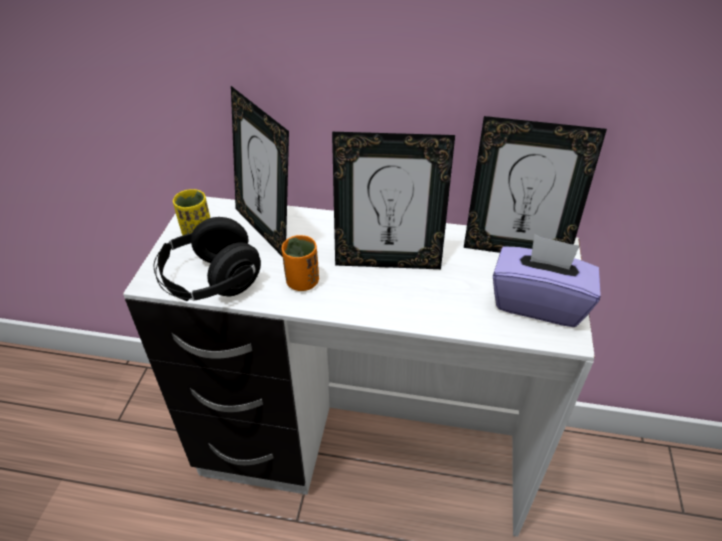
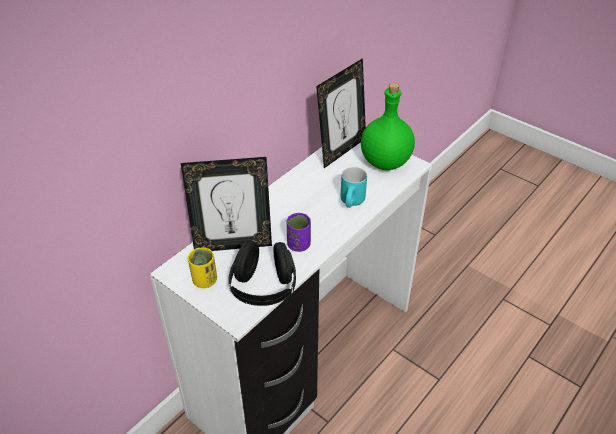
camera: 60 degrees left, 0 degrees up
orange cup [282,235,319,291] -> purple cup [286,213,311,252]
picture frame [332,132,455,269] -> none
purple tissue box [493,234,601,327] -> green bottle [361,83,415,170]
none -> turquoise mug [341,167,367,208]

